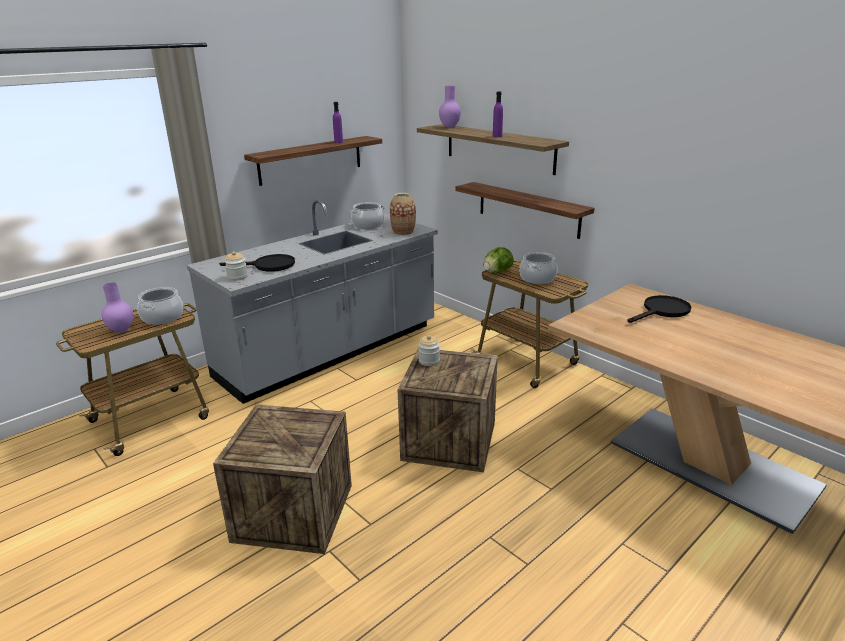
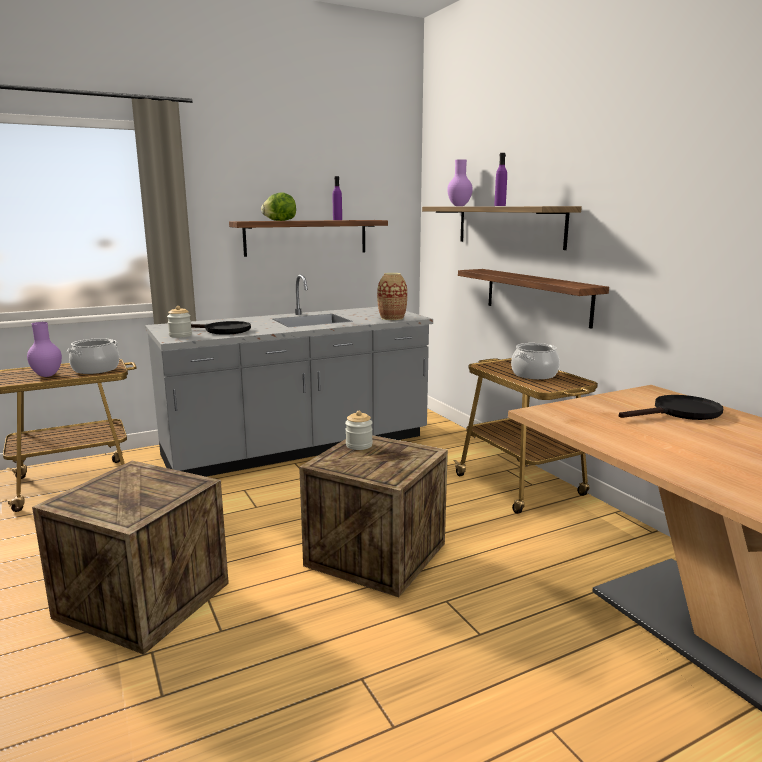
camera: 15 degrees right, 10 degrees down
cooking pot [349,202,385,229] -> none
lettuce [484,247,514,273] -> lettuce moved to [261,192,296,221]

